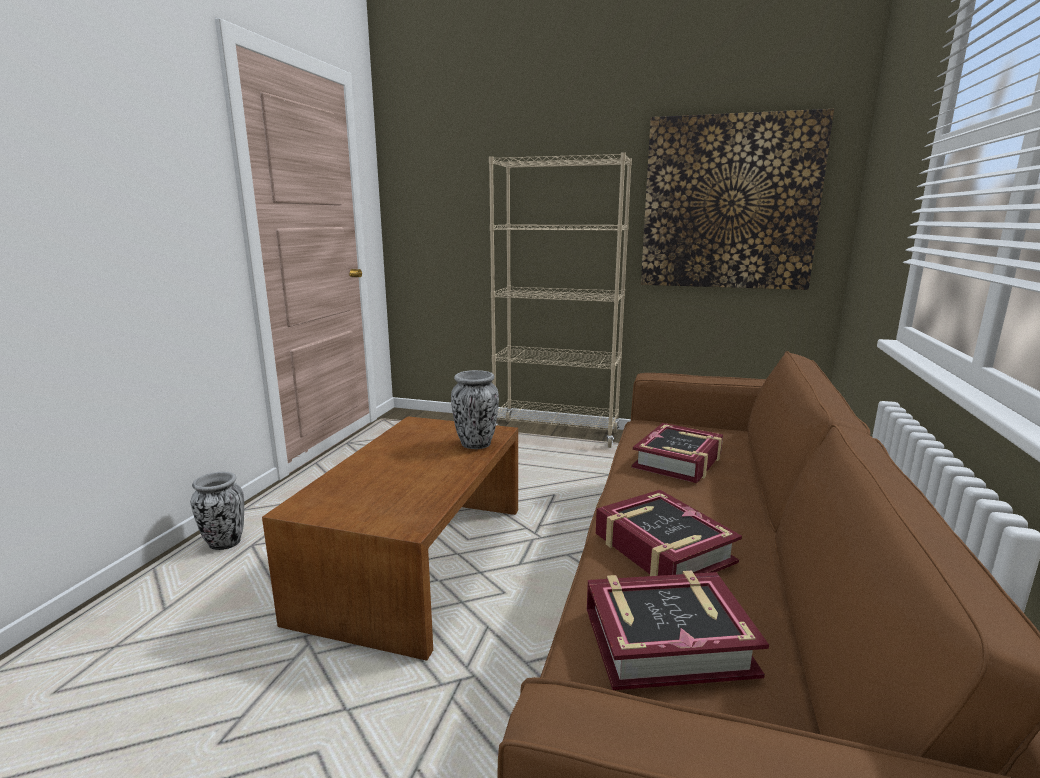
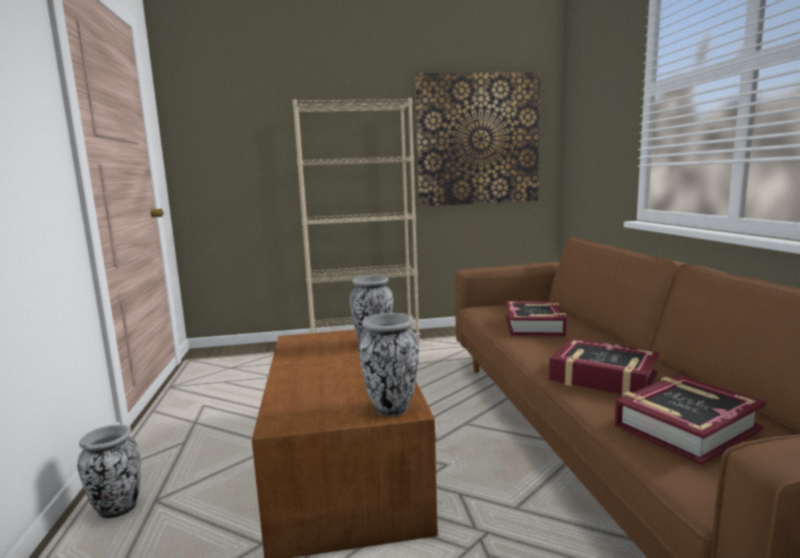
camera: 25 degrees left, 5 degrees down
none -> vase [359,313,419,416]

